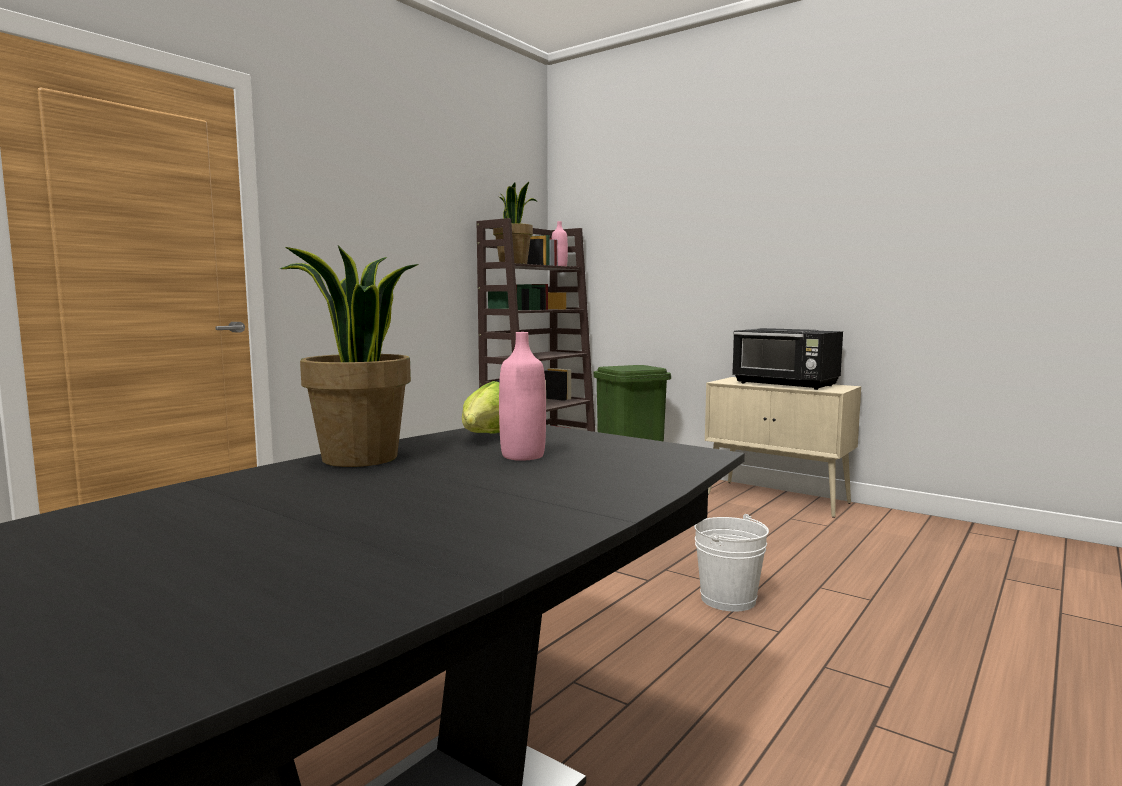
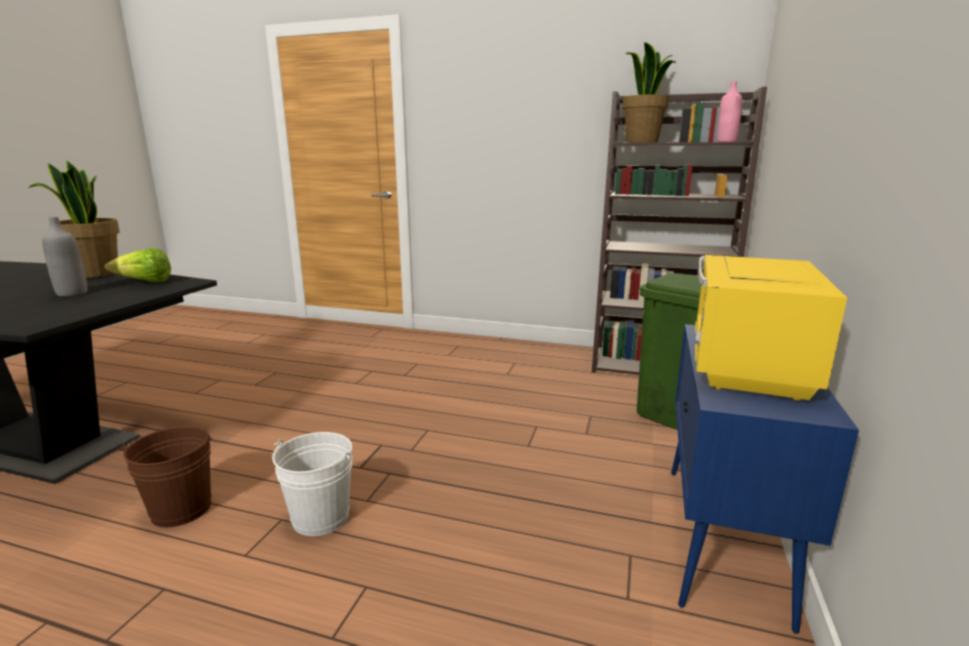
camera: 70 degrees right, 10 degrees up
pink bottle [499,332,546,461] -> grey bottle [42,217,88,297]
beige cabinet [705,377,861,518] -> blue cabinet [671,324,859,634]
black microwave [732,328,843,390] -> yellow microwave [695,255,847,401]
none -> brown bucket [118,426,213,527]

